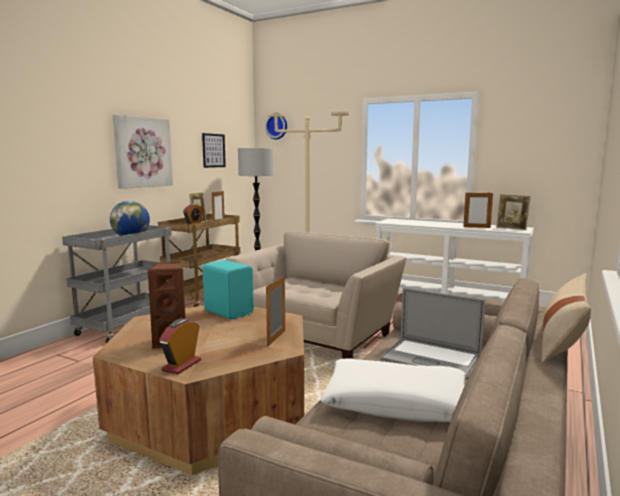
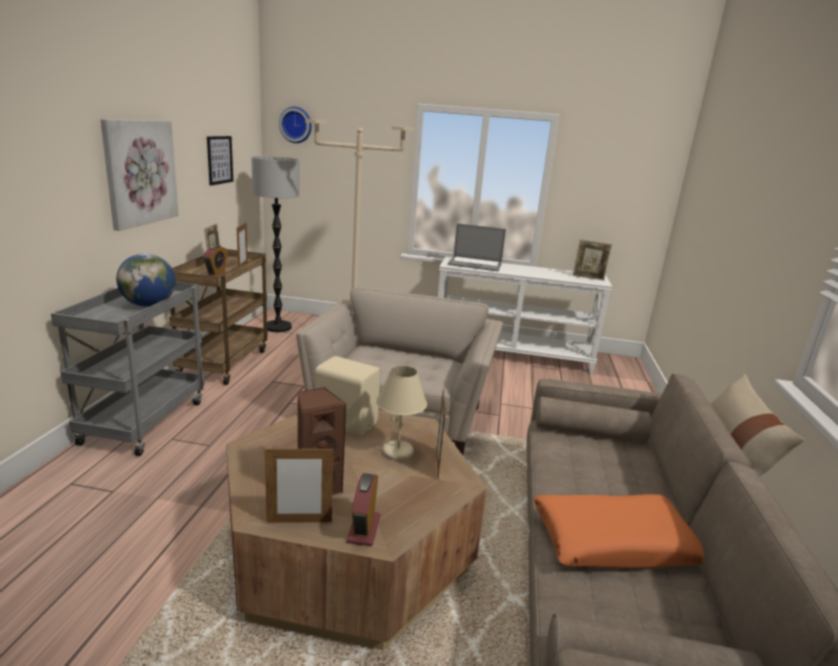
camera: 20 degrees left, 10 degrees up
turquoise speaker [203,260,254,320] -> beige speaker [315,356,381,436]
white pillow [320,358,467,422] -> orange pillow [534,494,704,568]
laptop [380,288,485,380] -> laptop moved to [448,223,506,271]
picture frame [463,193,493,228] -> picture frame moved to [265,446,334,523]
none -> beige table lamp [376,366,427,460]

